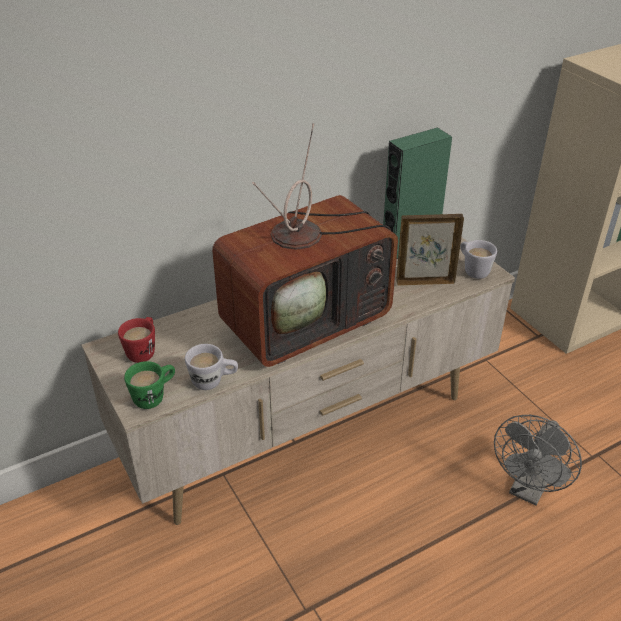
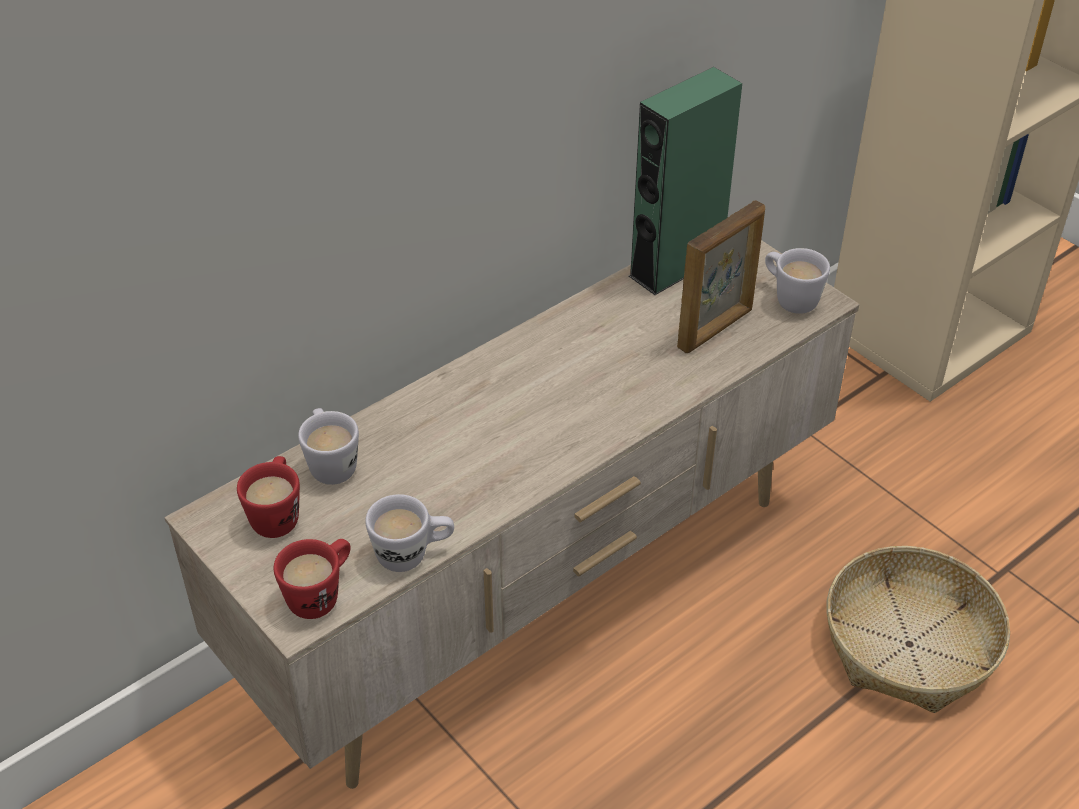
camera: 10 degrees left, 5 degrees up
green mug [124,361,175,409] -> red mug [274,539,351,619]
television [212,123,398,367] -> none
picture frame [396,214,464,285] -> picture frame turned 150 degrees clockwise [677,200,765,353]
grey fan [494,415,582,506] -> basket [826,546,1010,713]
none -> white mug [298,408,359,485]

